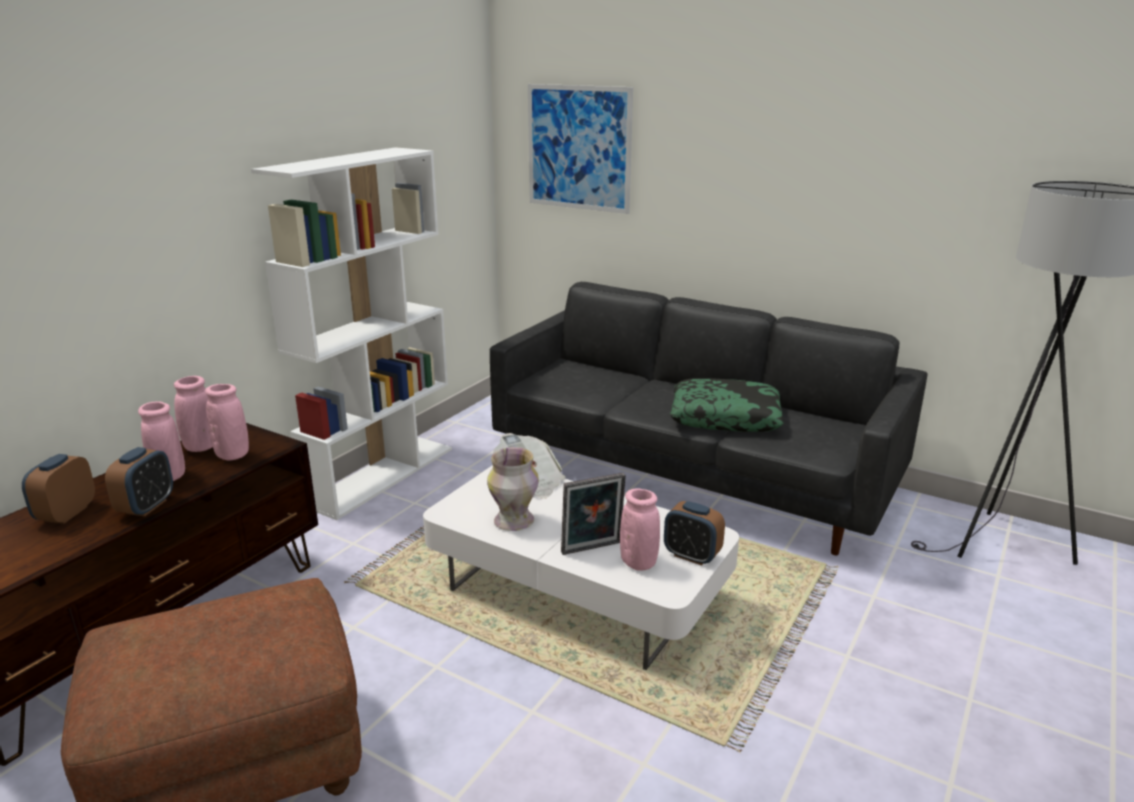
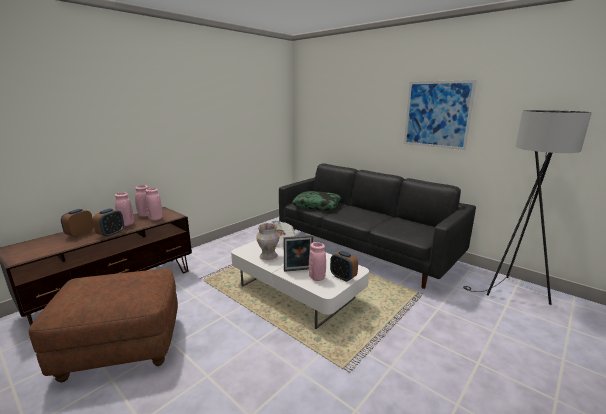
camera: 10 degrees right, 5 degrees down
white bookcase [251,147,452,520] -> none
picture [528,84,633,214] -> picture moved to [404,80,477,150]
pillow [670,378,784,432] -> pillow moved to [292,191,342,211]

